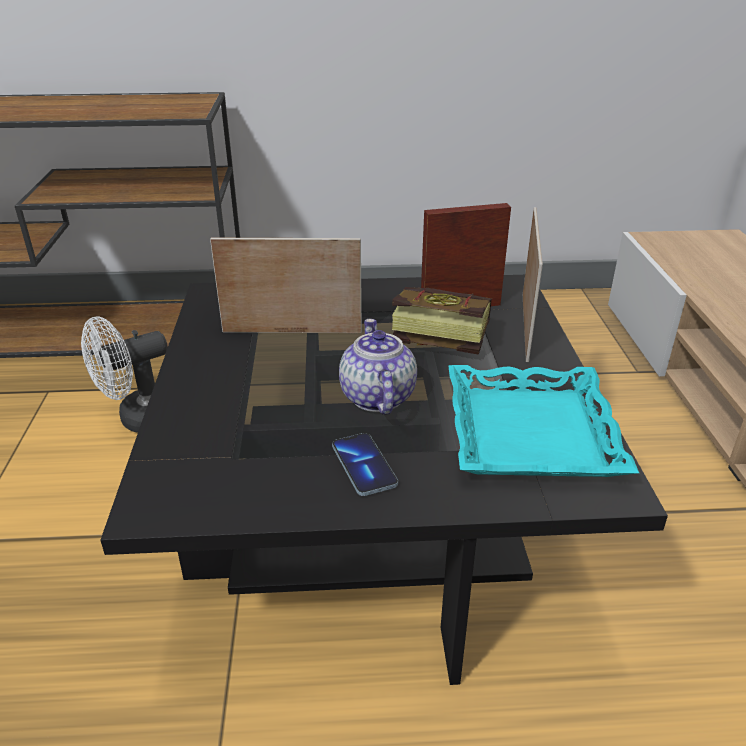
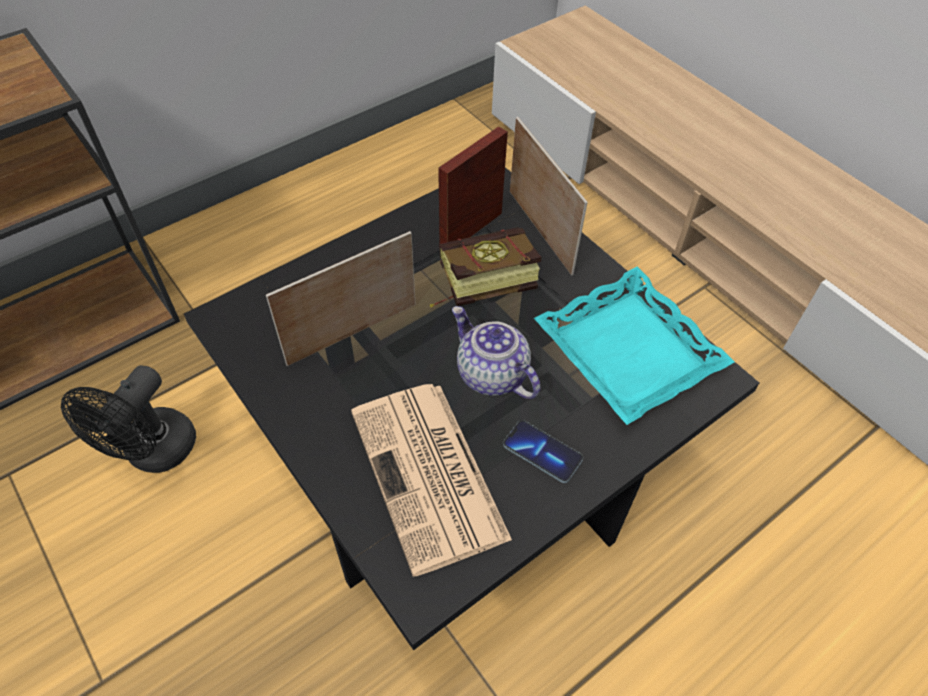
camera: 35 degrees left, 20 degrees up
white fan [81,316,168,433] -> black fan [61,365,196,473]
none -> newspaper [351,384,512,577]

